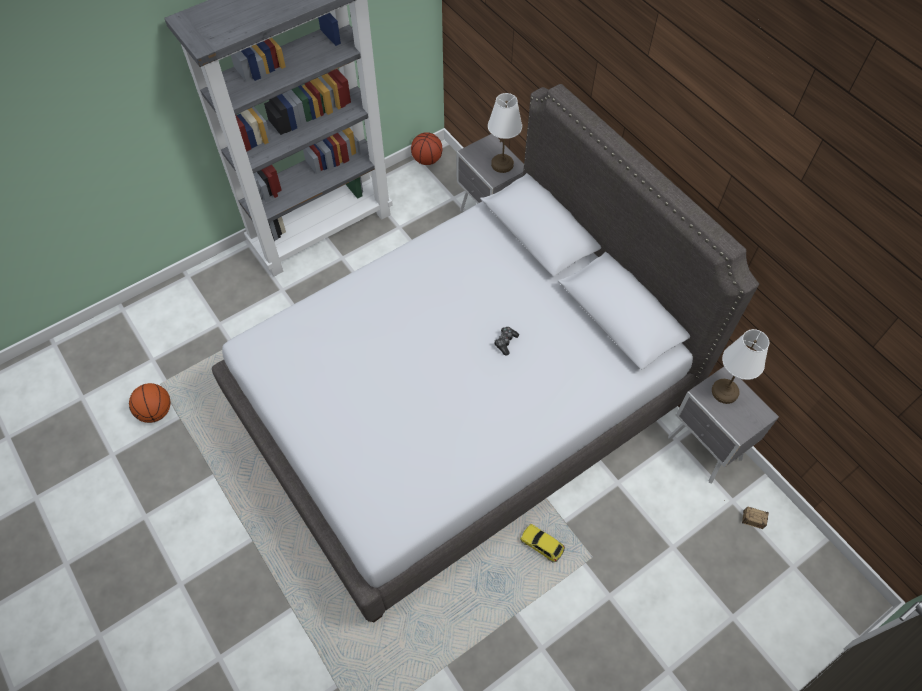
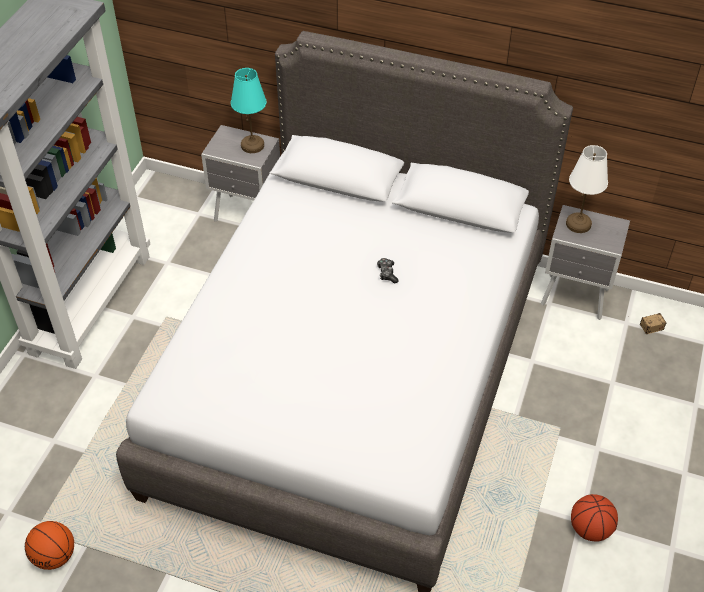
camera: 35 degrees left, 10 degrees down
basketball [411,132,442,165] -> basketball moved to [571,494,618,542]
white table lamp [488,93,522,173] -> turquoise table lamp [231,68,266,153]
toy car [520,524,565,563] -> none

